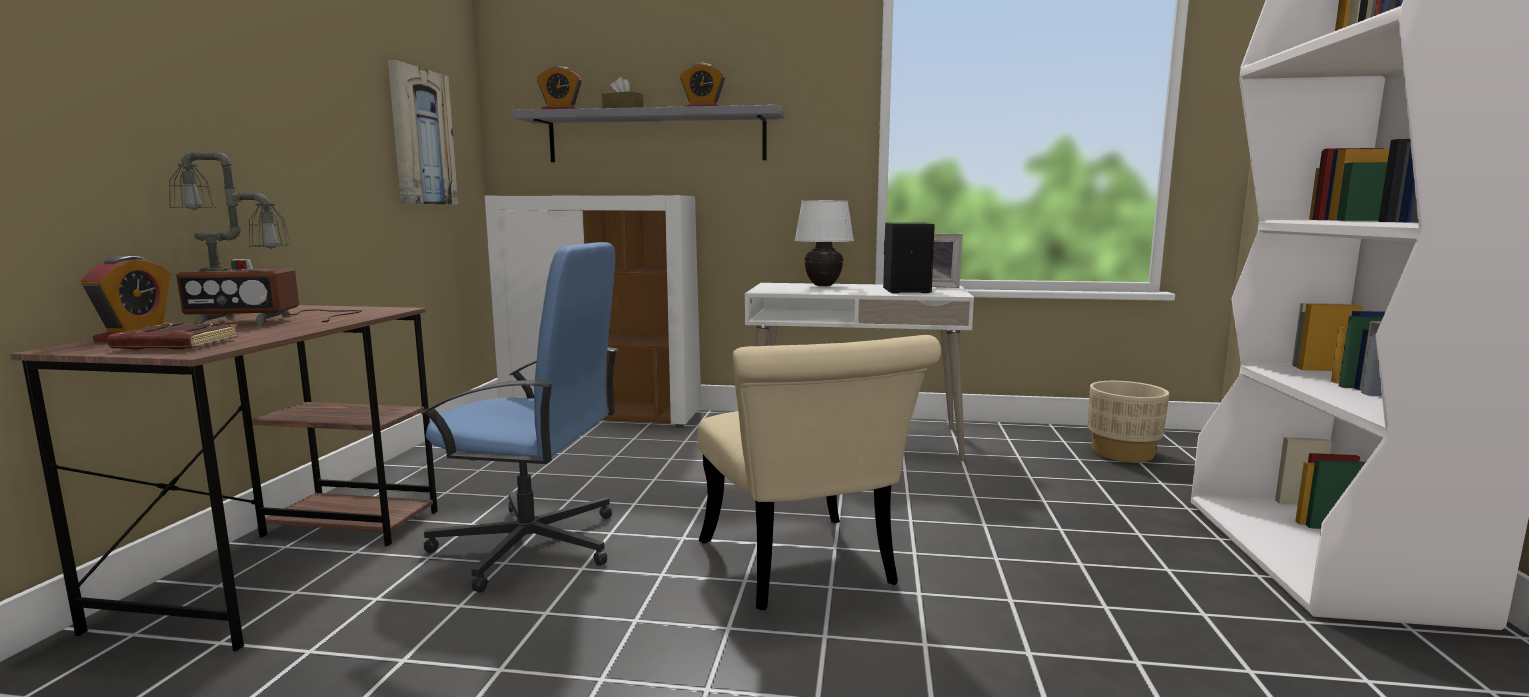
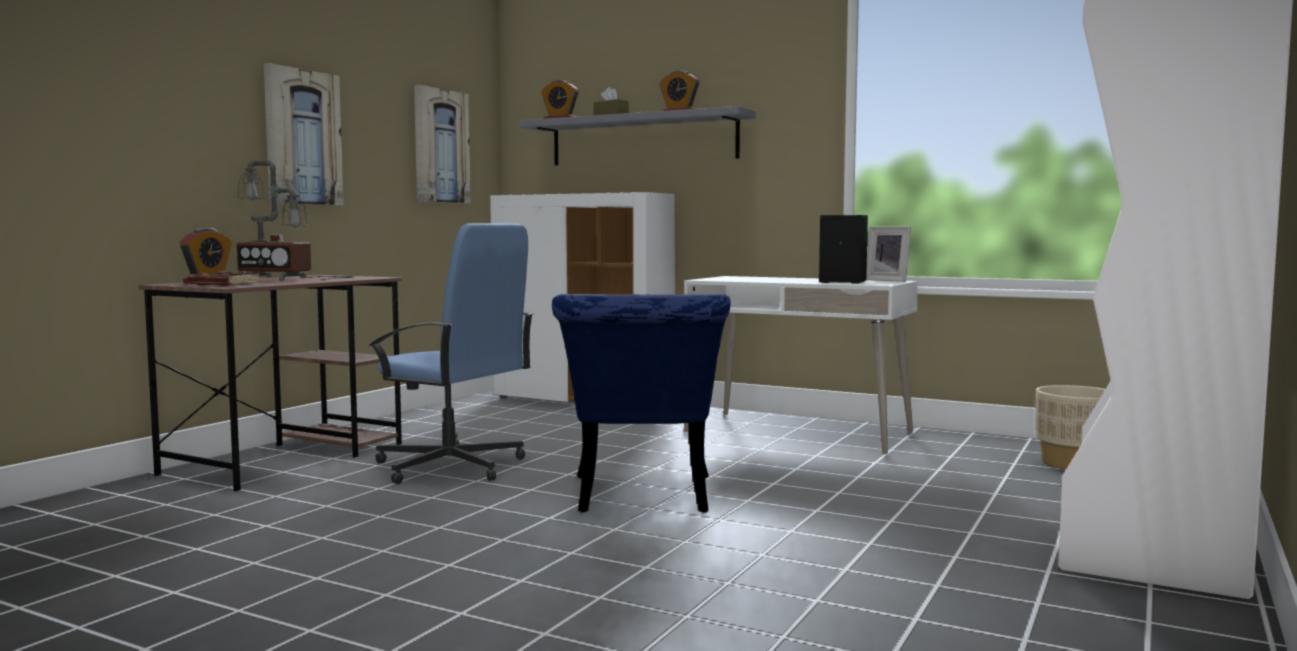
camera: 20 degrees right, 5 degrees down
beige chair [698,335,941,610] -> blue chair [552,294,731,513]
white table lamp [794,200,854,286] -> none
none -> picture [264,63,344,205]

